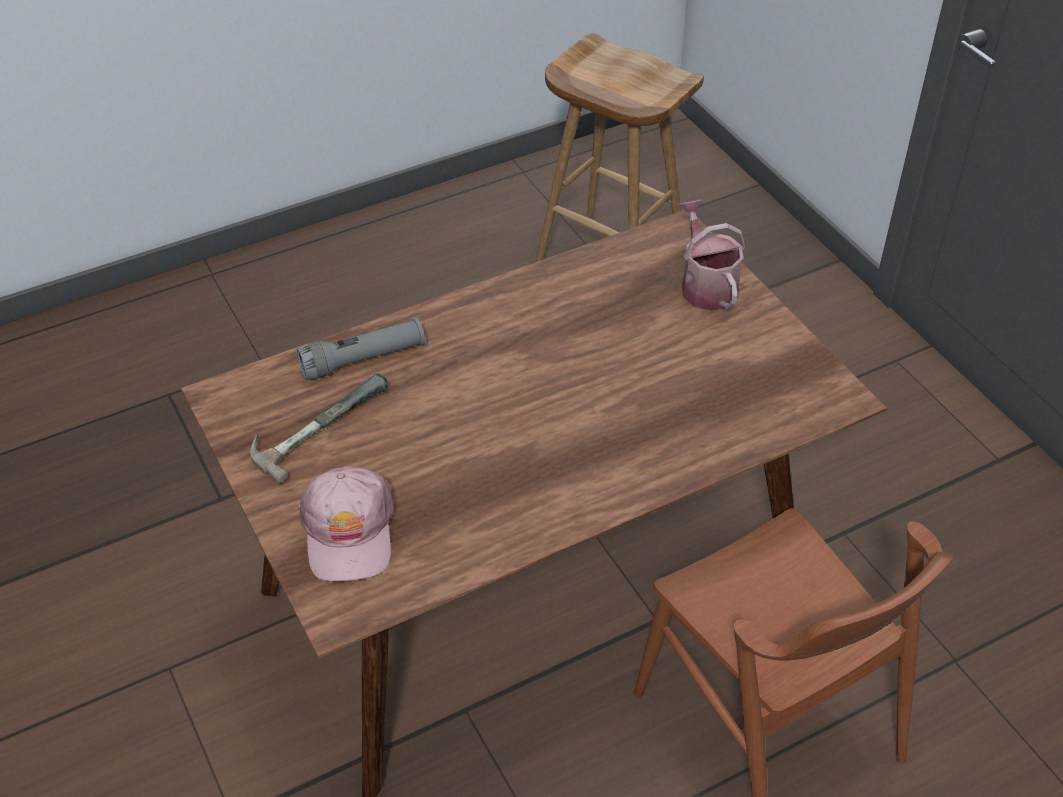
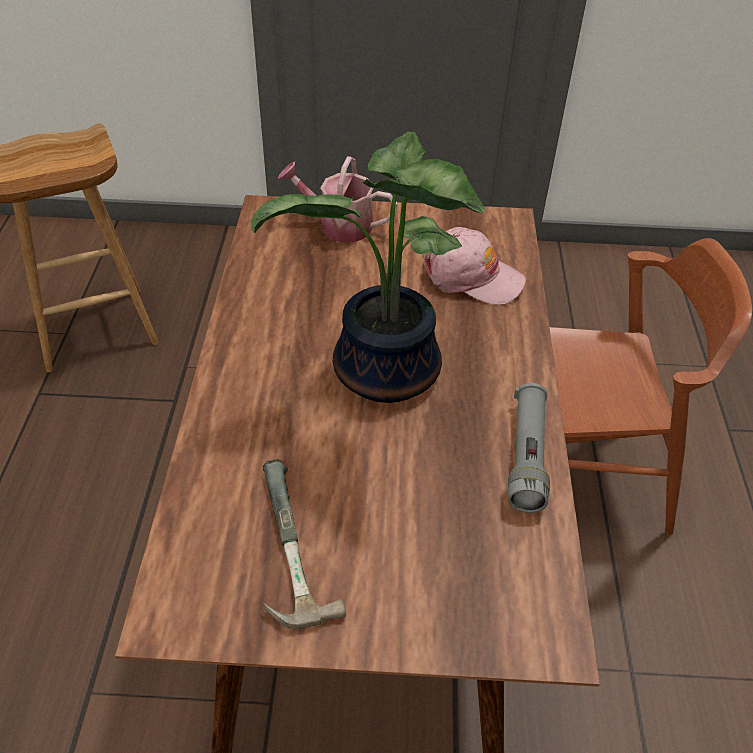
camera: 60 degrees left, 0 degrees up
grey flashlight [297,317,425,380] -> grey flashlight moved to [508,383,550,513]
pink cap [299,467,394,582] -> pink cap moved to [423,227,526,305]
none -> potted plant [251,132,485,403]

